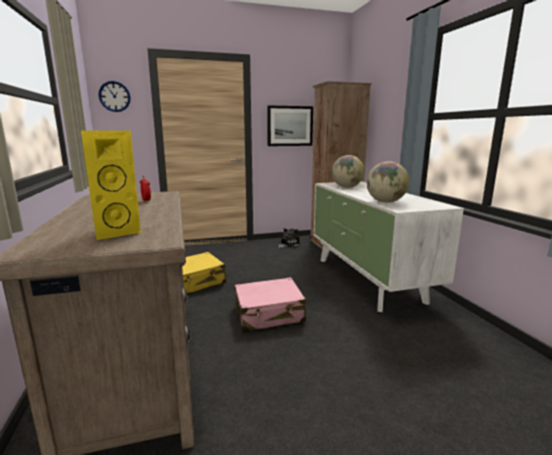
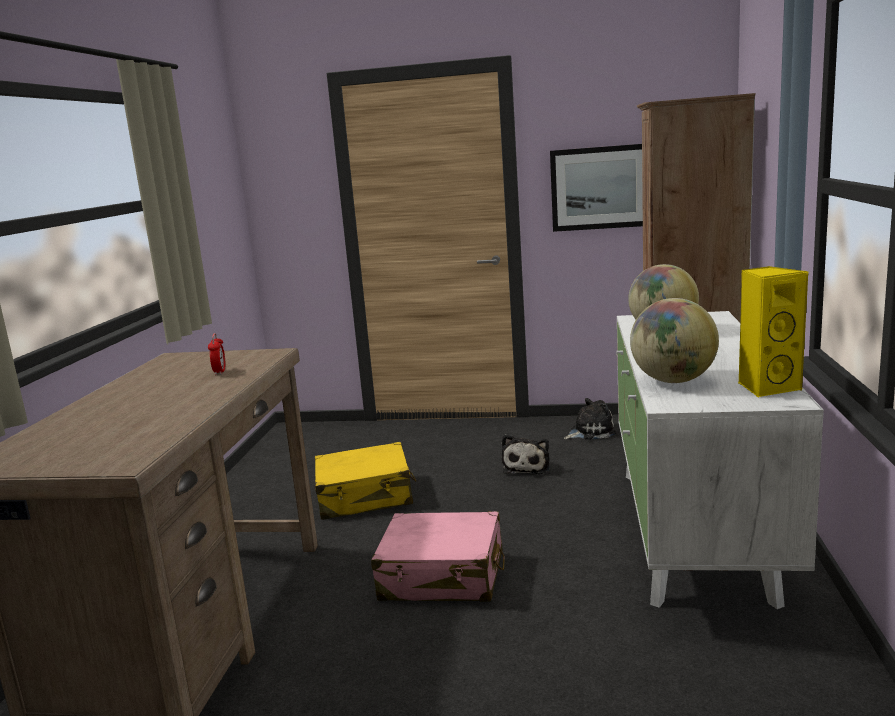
camera: 25 degrees right, 0 degrees up
yellow speaker [81,130,142,240] -> yellow speaker moved to [739,266,808,397]
wall clock [99,81,130,112] -> none
none -> plush toy [502,434,550,474]

